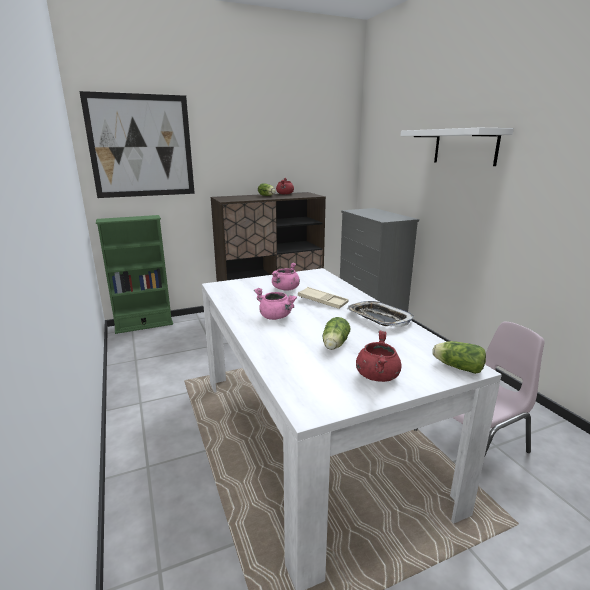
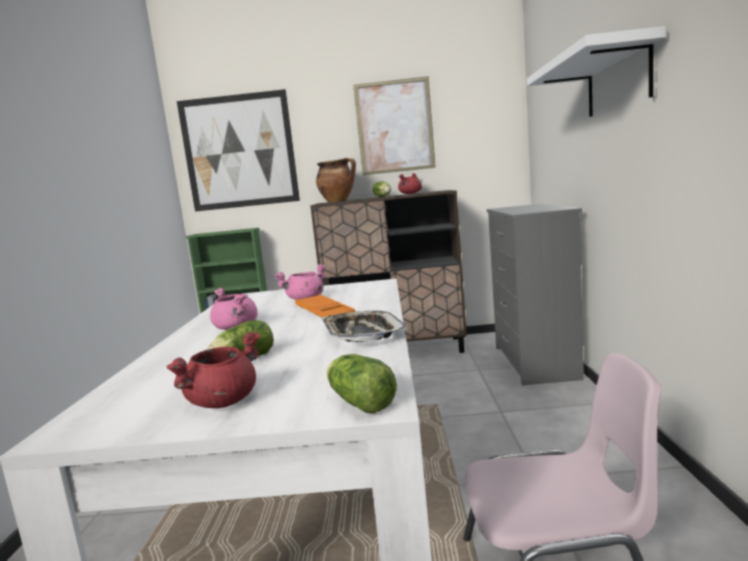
camera: 25 degrees right, 10 degrees down
beige tray [298,287,349,309] -> orange tray [295,294,355,317]
none -> cooking pot [316,158,356,202]
none -> picture [353,76,436,175]

